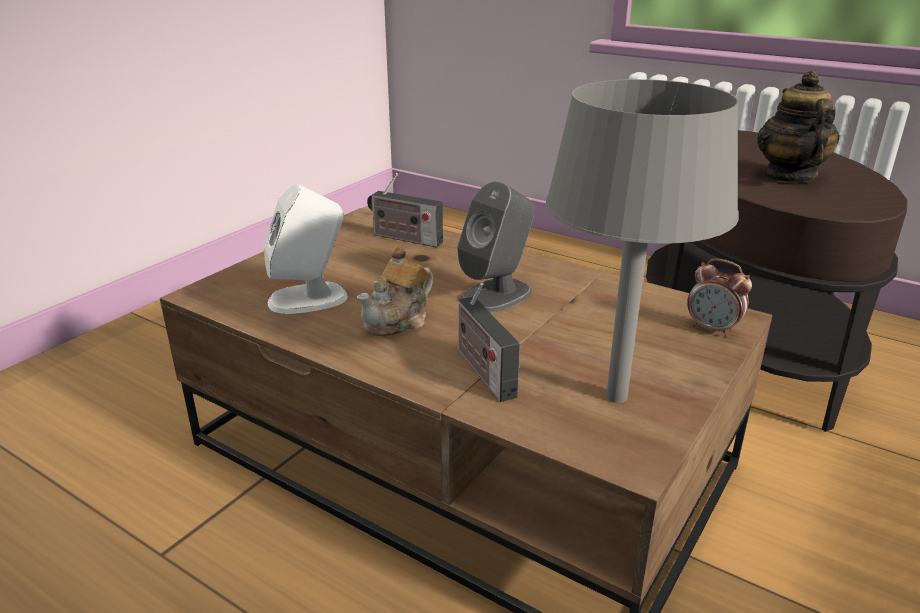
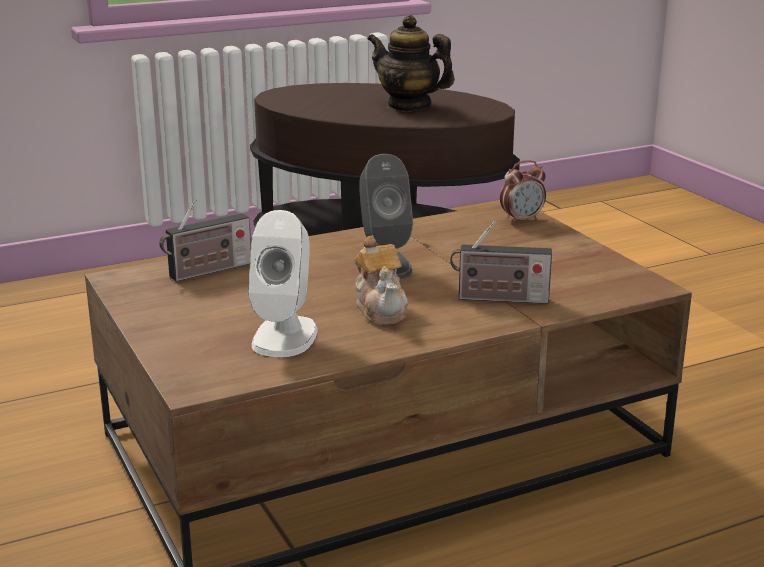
camera: 60 degrees left, 5 degrees down
grey table lamp [546,79,739,403] -> none

